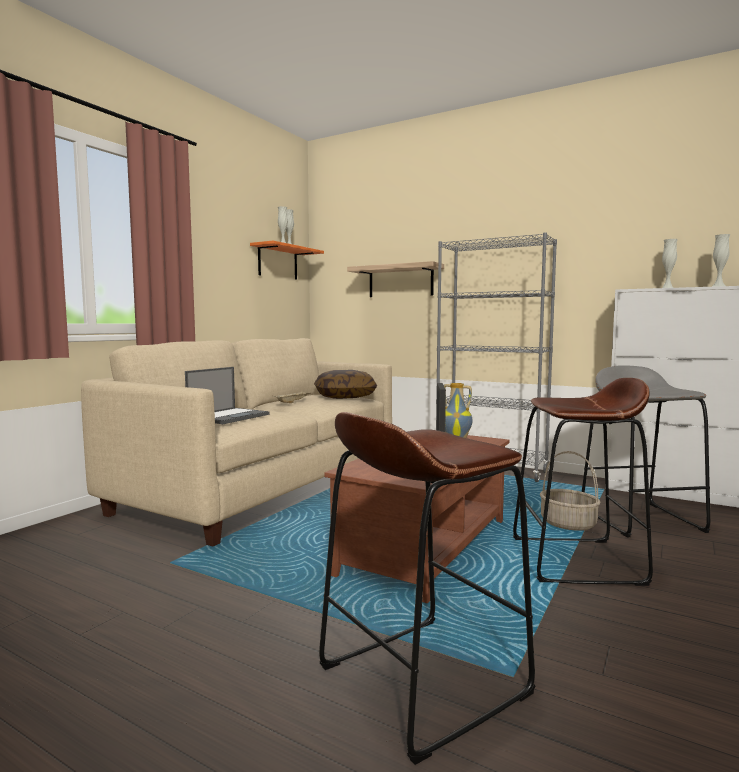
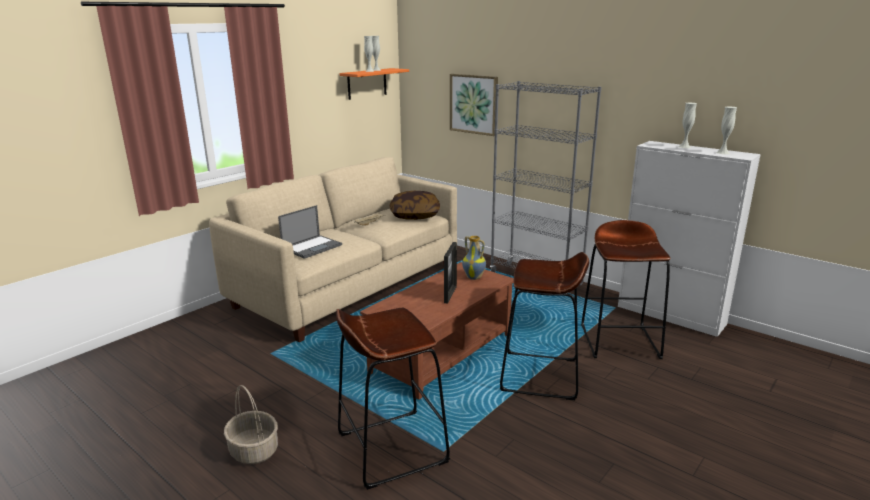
camera: 10 degrees right, 15 degrees up
shelf [347,261,444,297] -> picture [450,74,498,136]
basket [540,451,601,531] -> basket moved to [224,385,278,464]
grey stool [582,365,710,537] -> brown stool [581,220,671,359]

